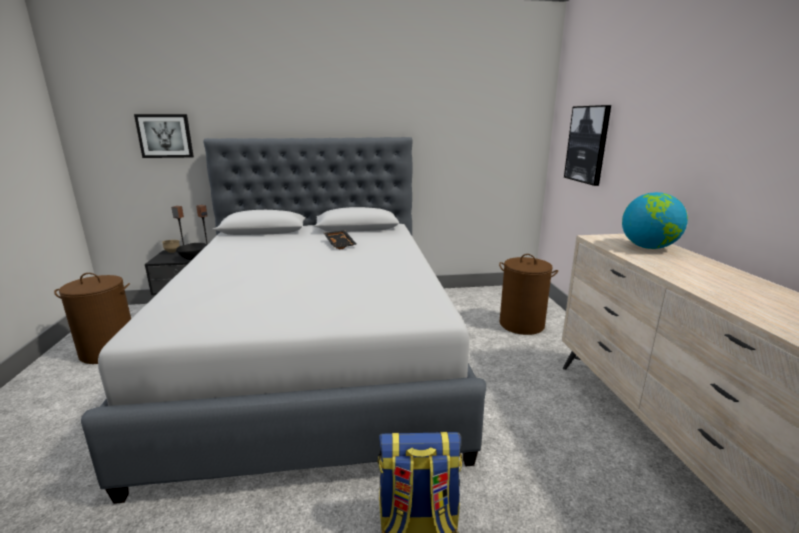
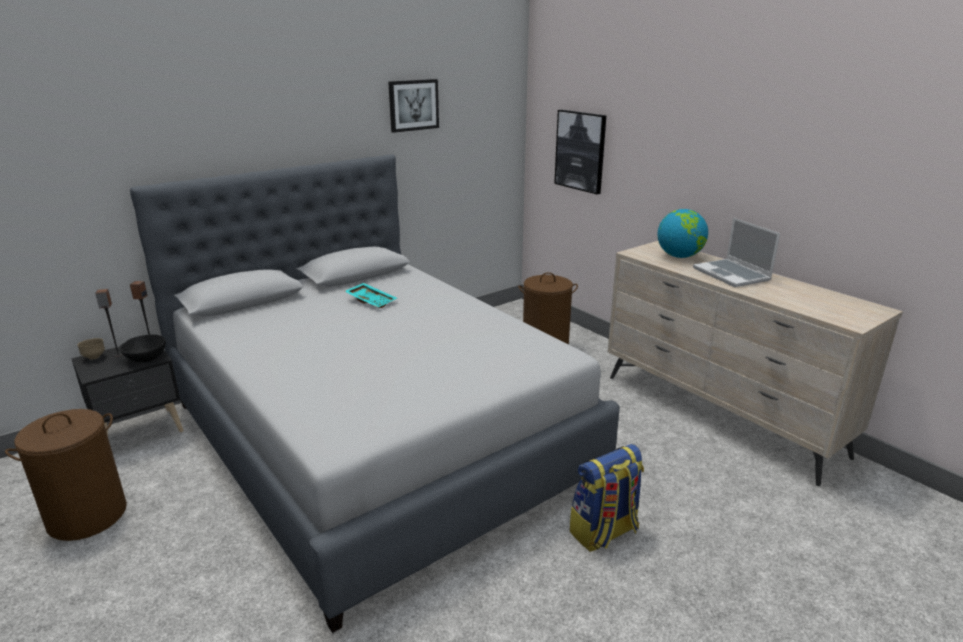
camera: 30 degrees left, 5 degrees up
picture [134,114,194,158] -> picture moved to [388,79,439,133]
black tray [324,230,356,249] -> turquoise tray [345,283,397,308]
none -> laptop [693,218,780,287]

